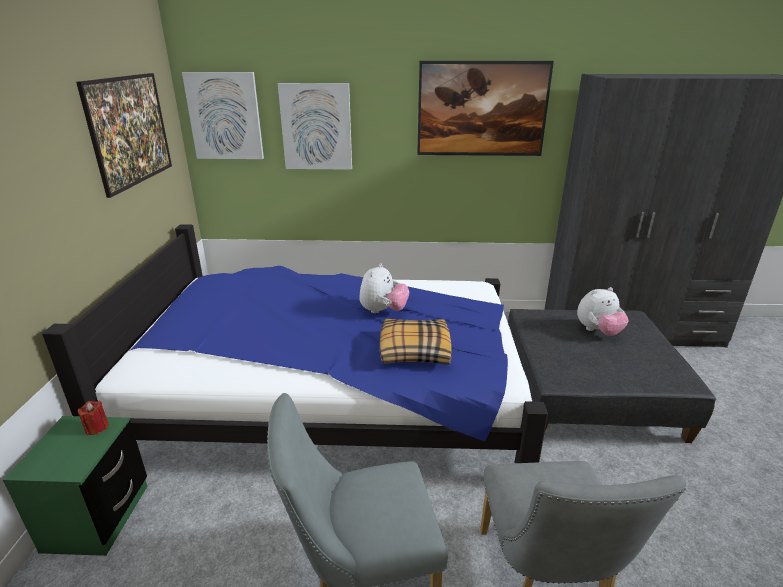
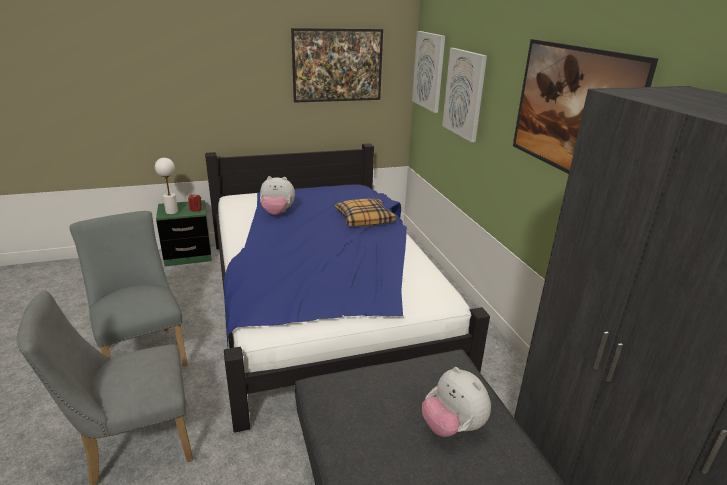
camera: 70 degrees right, 0 degrees up
plush toy [359,263,409,313] -> plush toy moved to [260,176,295,215]
pillow [380,319,452,365] -> pillow moved to [335,198,396,226]
none -> white table lamp [155,158,178,214]

